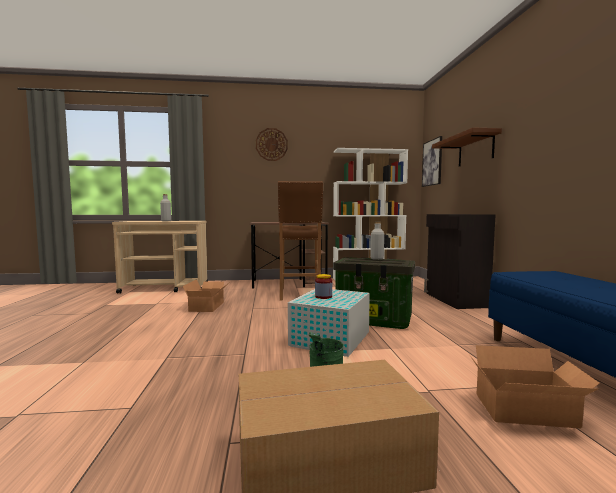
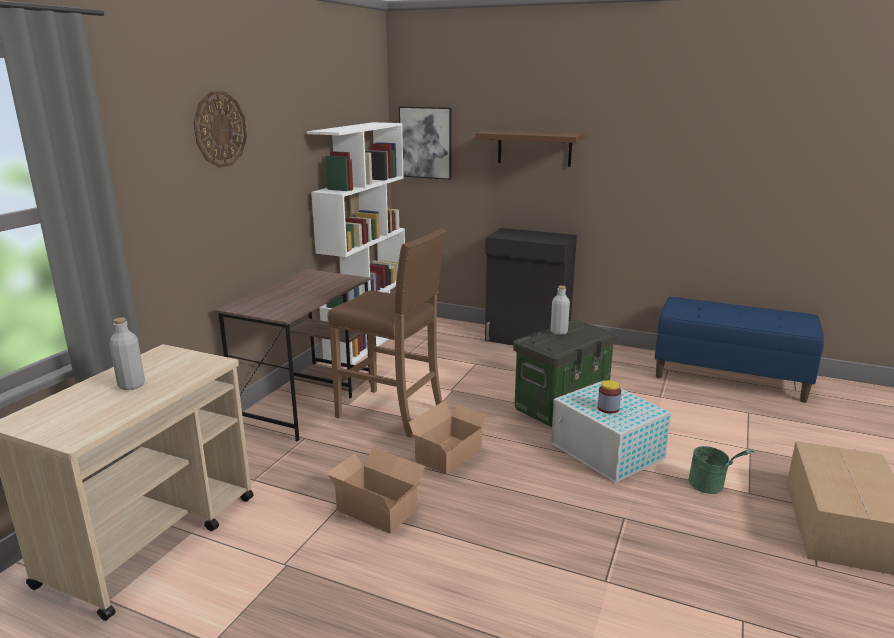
camera: 60 degrees left, 15 degrees up
cardboard box [470,345,600,429] -> cardboard box moved to [409,400,492,474]

